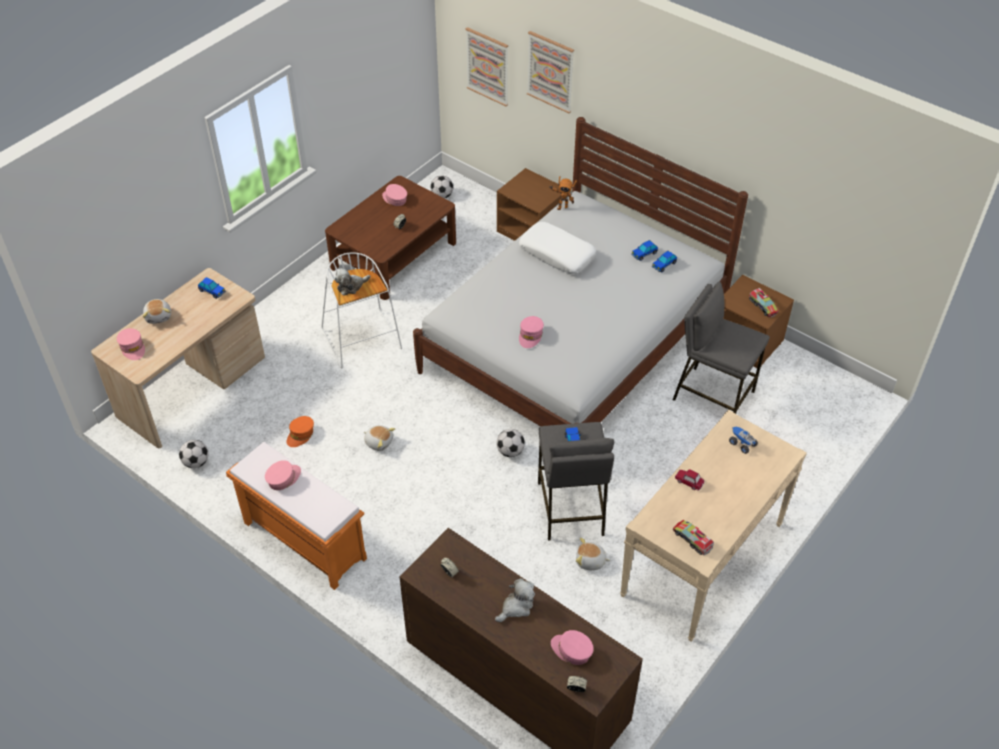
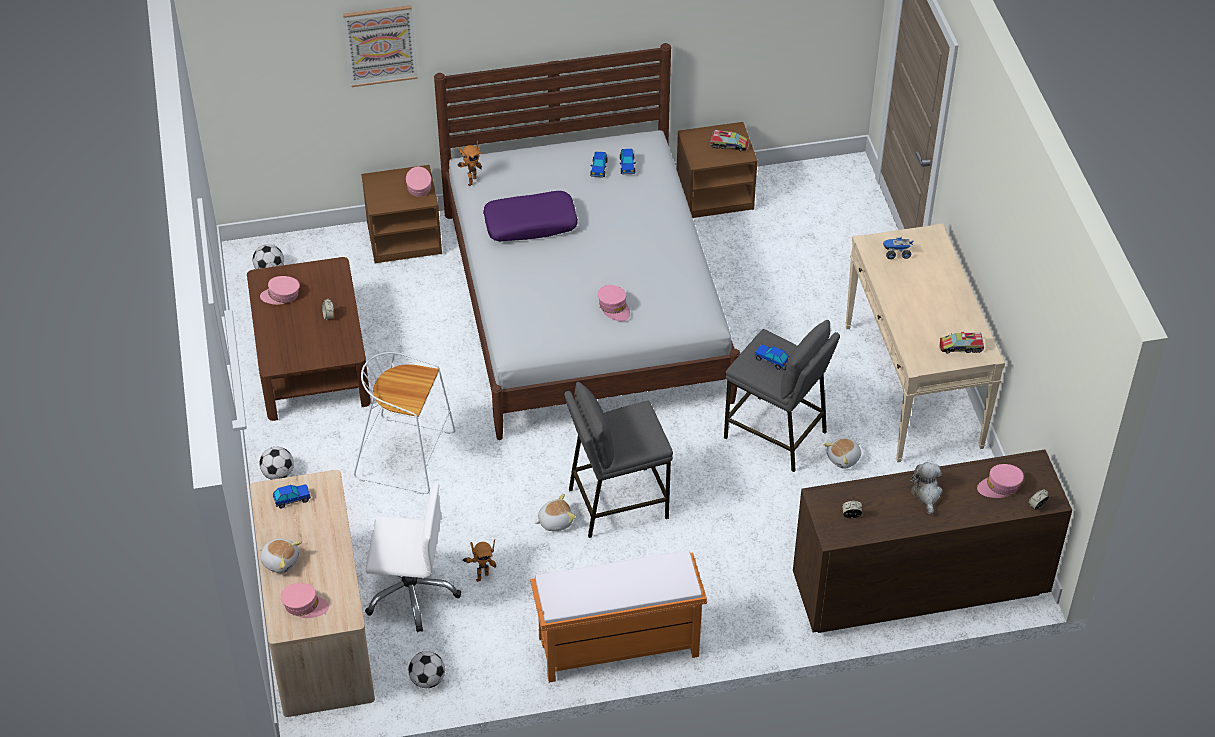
camera: 50 degrees left, 0 degrees up
pink cap [265,460,301,490] -> pink cap moved to [406,167,431,197]
orange cap [287,416,314,447] -> toy robot [462,539,496,582]
plush toy [335,268,371,296] -> none
picture [465,27,508,106] -> none
football [496,429,525,457] -> football moved to [259,447,294,480]
white pillow [519,222,596,274] -> purple pillow [483,191,578,241]
grey stool [673,282,770,414] -> grey stool moved to [564,382,673,538]
toy car [675,469,705,491] -> none
none -> white office chair [365,483,461,632]

